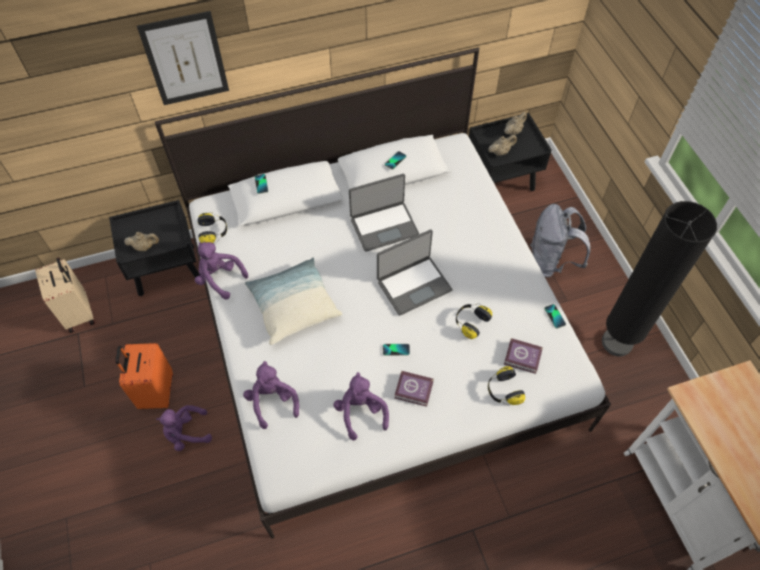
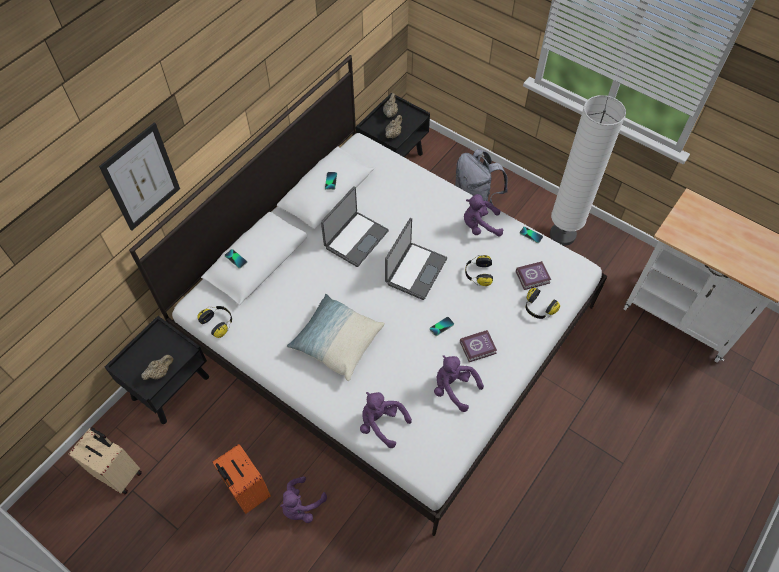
camera: 35 degrees left, 0 degrees up
purple plush toy [195,242,248,299] -> purple plush toy moved to [464,194,503,237]
black floor lamp [602,201,717,356] -> white floor lamp [550,95,626,246]

